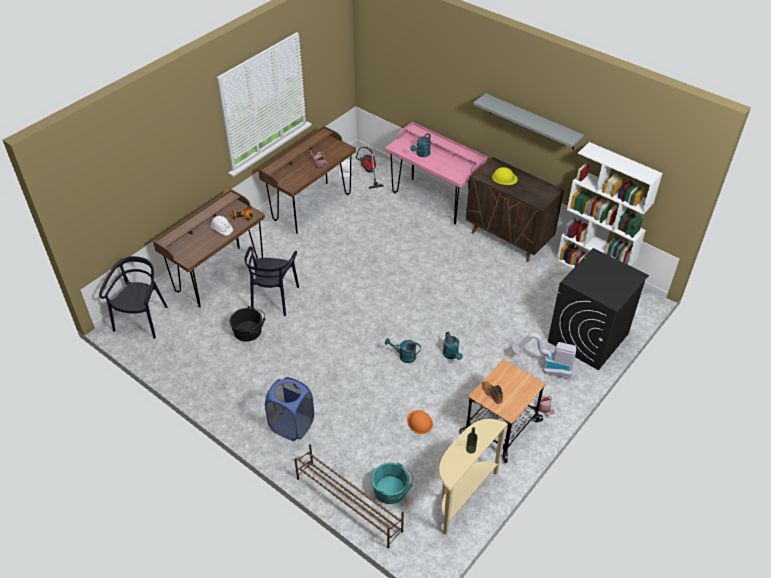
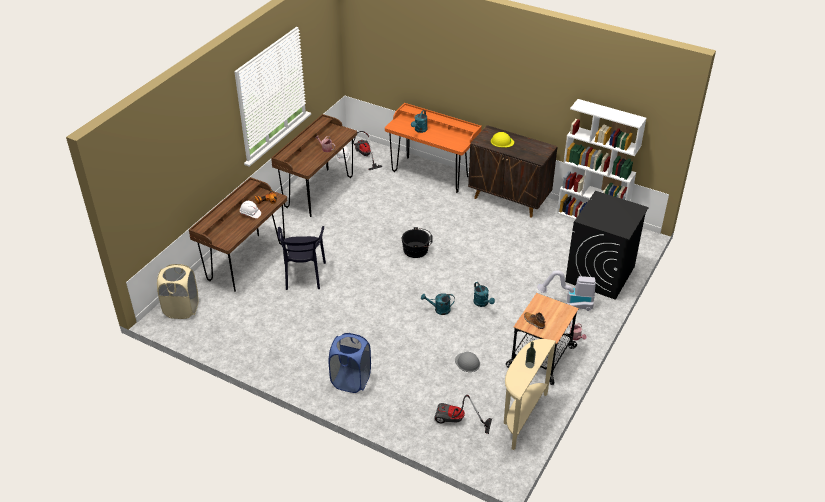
camera: 10 degrees left, 5 degrees down
black chair [99,256,168,339] -> beige laundry basket [157,264,199,319]
black bucket [230,306,265,342] -> black bucket moved to [401,227,433,258]
brown shoe rack [294,444,404,548] -> none
turquoise bucket [371,462,413,504] -> vacuum cleaner [434,395,492,434]
pink desk [386,122,488,225] -> orange desk [385,103,482,193]
orange hard hat [407,410,433,434] -> grey hard hat [455,352,480,372]
grey shelf [473,93,584,149] -> none

